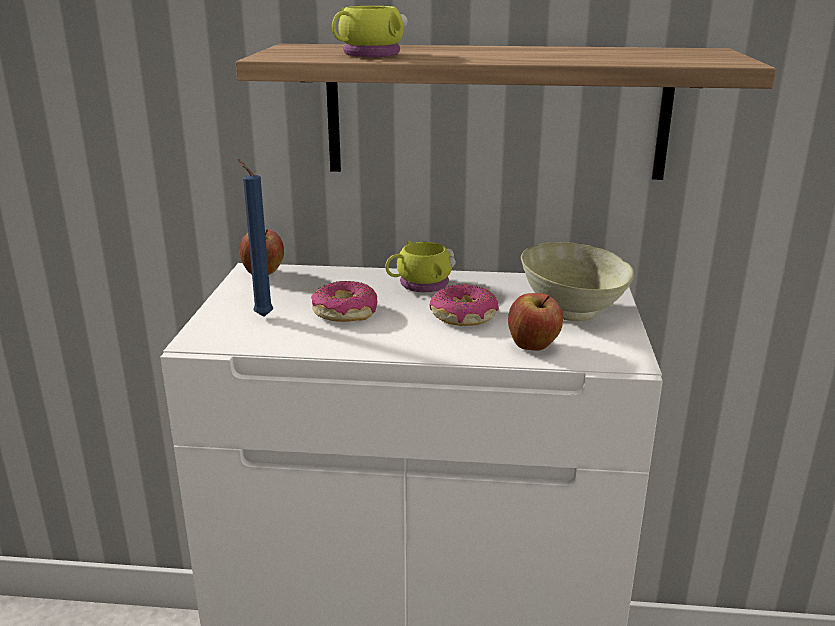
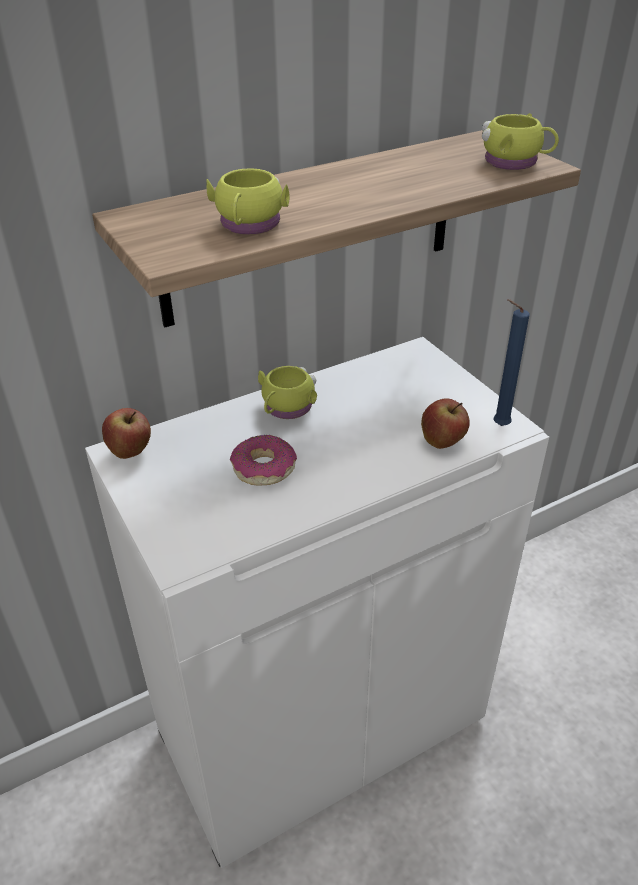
camera: 35 degrees left, 15 degrees up
blue candle [237,158,273,317] -> blue candle moved to [493,299,530,426]
donut [429,284,499,326] -> none
beige bowl [521,242,634,321] -> none
none -> yellow mug [482,113,559,170]

